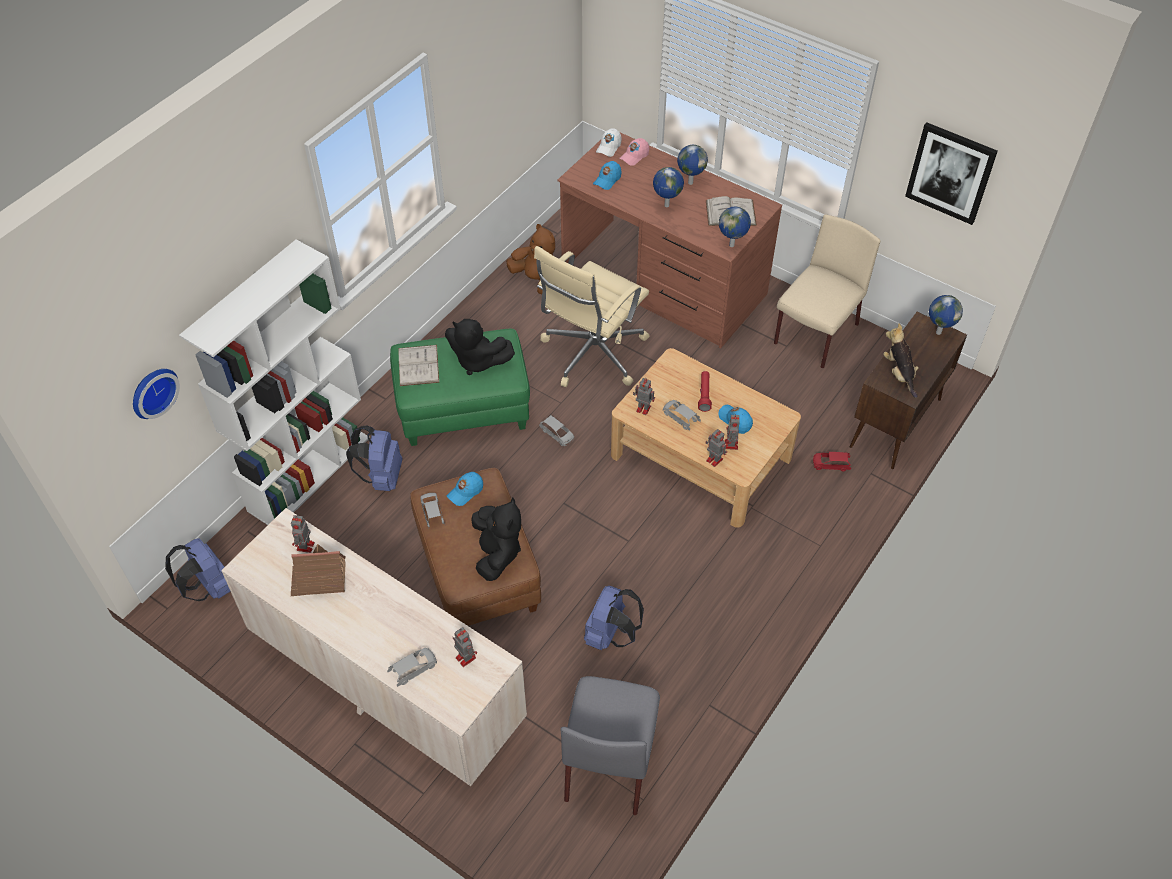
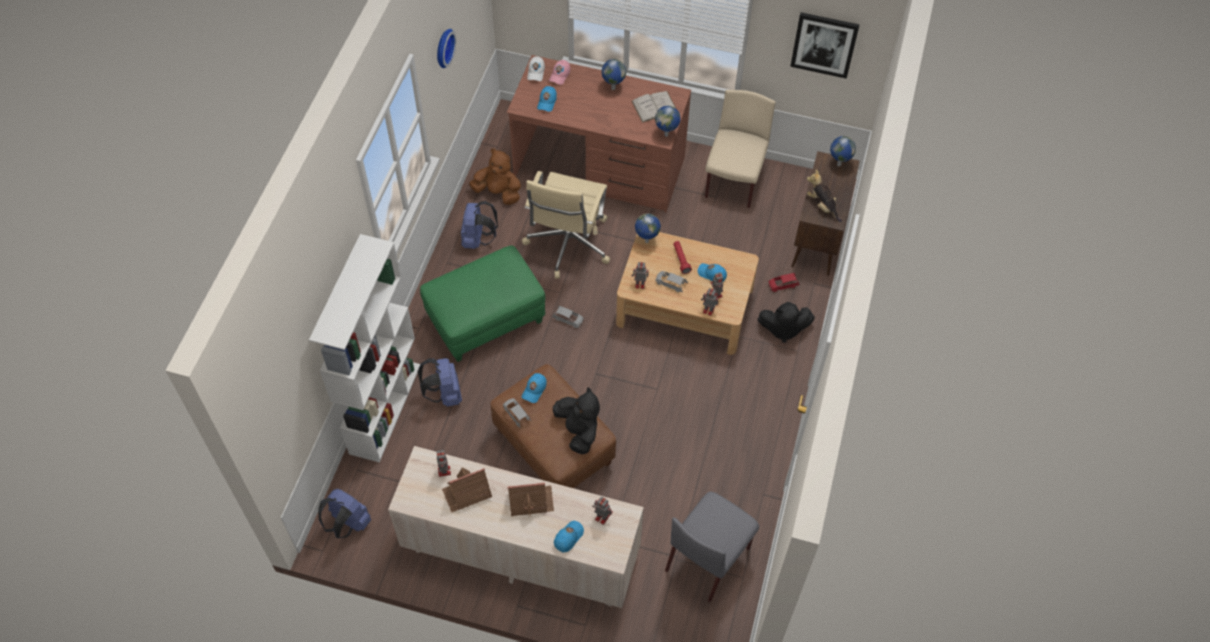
camera: 20 degrees left, 5 degrees up
wall clock [133,369,180,419] -> wall clock moved to [437,29,456,68]
grey toy car [387,648,437,687] -> blue cap [554,521,584,552]
white book [398,345,439,386] -> none
black plush toy [445,319,515,375] -> black plush toy moved to [758,302,815,343]
grey chair [561,676,660,815] -> grey chair turned 45 degrees clockwise [665,491,759,602]
blue backpack [584,586,644,650] -> blue backpack moved to [461,201,498,249]
globe [653,167,684,207] -> globe moved to [635,213,661,243]
none -> toy house [508,482,554,516]

